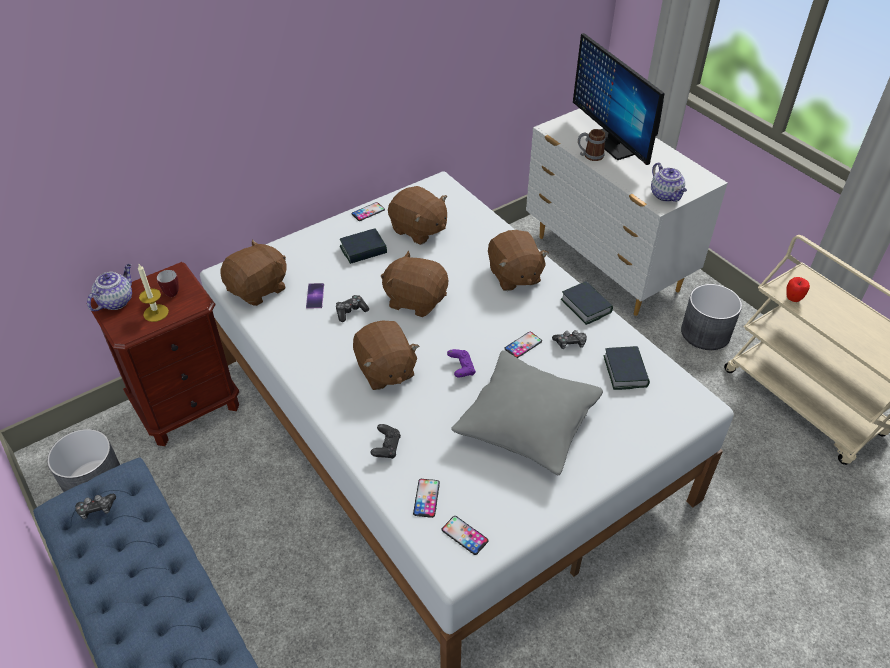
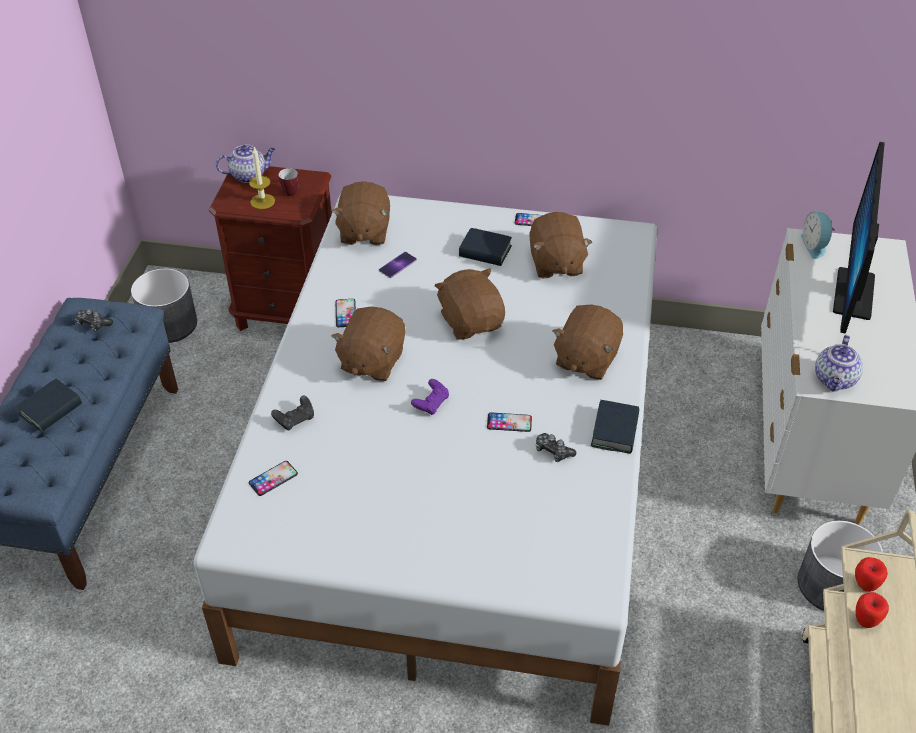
camera: 45 degrees right, 0 degrees up
brown plush toy [220,239,287,306] -> brown plush toy turned 90 degrees clockwise [331,181,390,245]
game controller [336,295,369,322] -> none
phone [442,516,489,555] -> phone moved to [335,299,356,327]
grey pillow [451,350,603,475] -> none
mug [578,129,606,161] -> none
book [604,346,650,390] -> book moved to [17,379,82,432]
none -> alarm clock [801,212,835,259]
none -> apple [856,592,889,628]

